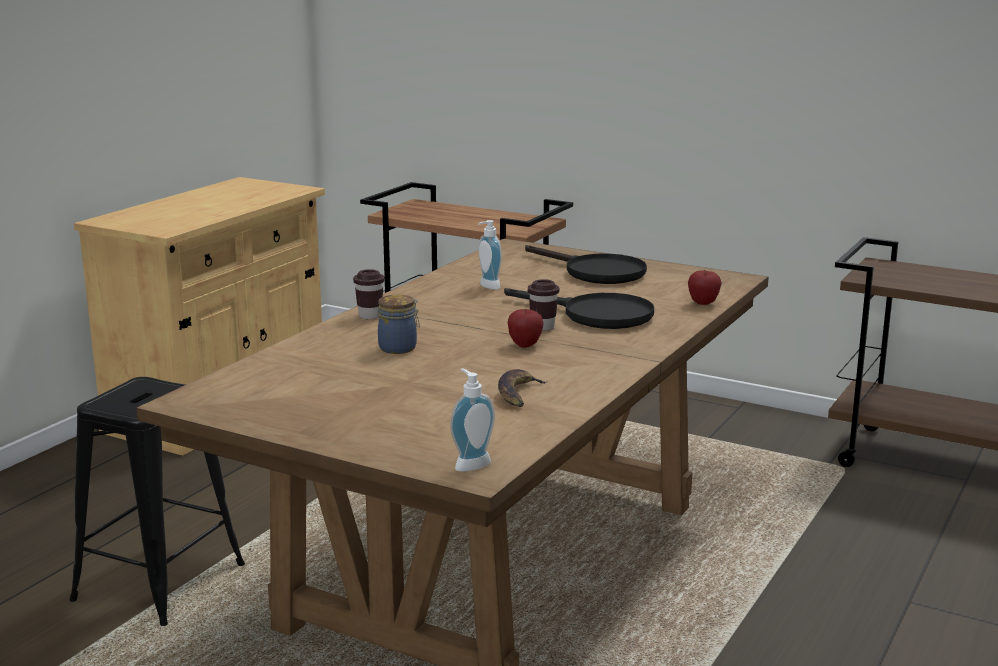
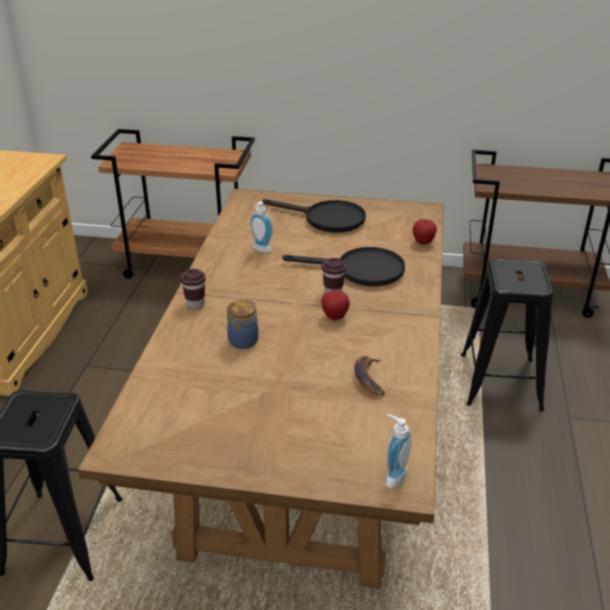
camera: 20 degrees left, 15 degrees up
none -> black stool [461,259,554,412]

